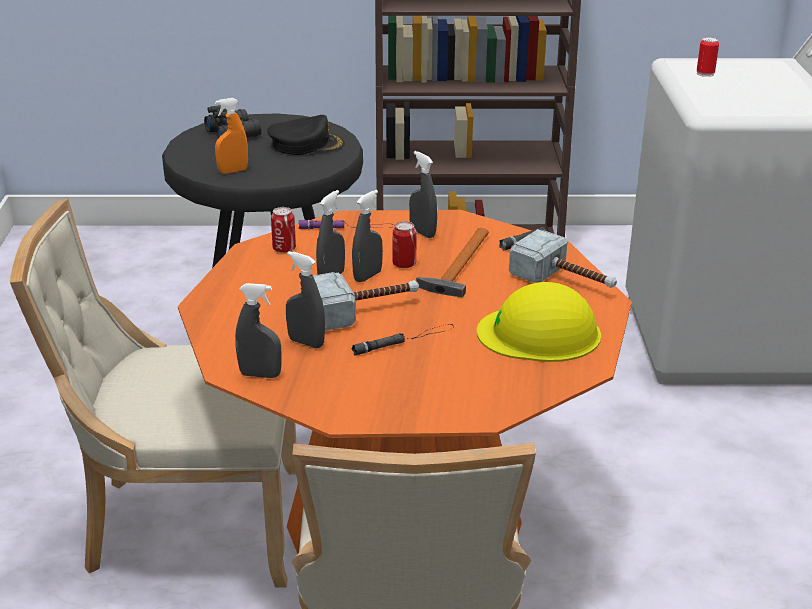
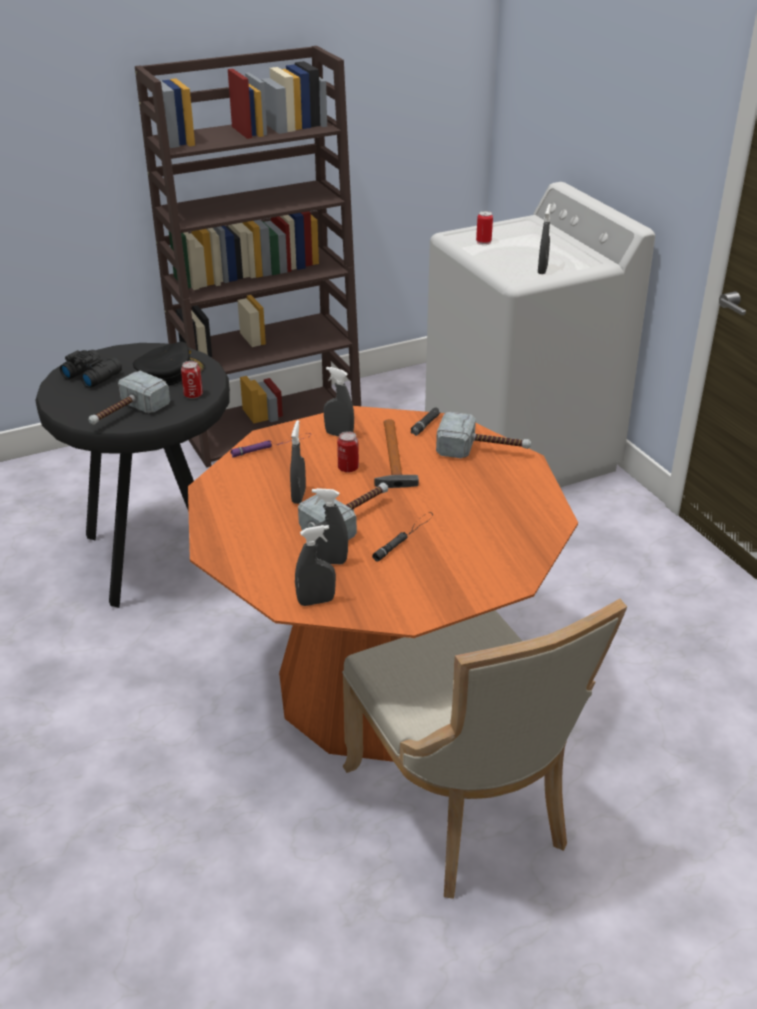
camera: 25 degrees left, 5 degrees up
beige chair [10,199,296,587] -> none
orange spray bottle [215,98,248,174] -> hammer [89,371,170,425]
can [271,207,296,253] -> can moved to [181,361,203,399]
grey spray bottle [352,190,383,282] -> grey spray bottle moved to [538,204,551,274]
yellow hard hat [477,282,601,362] -> none

